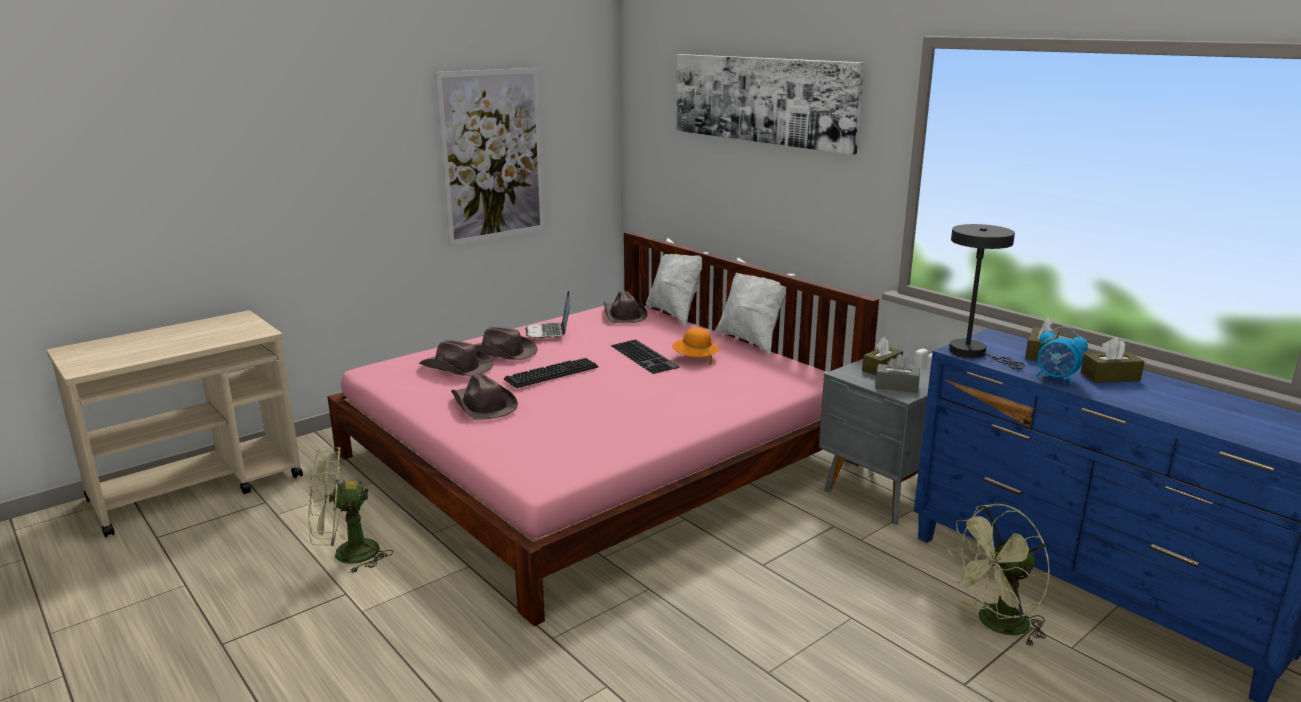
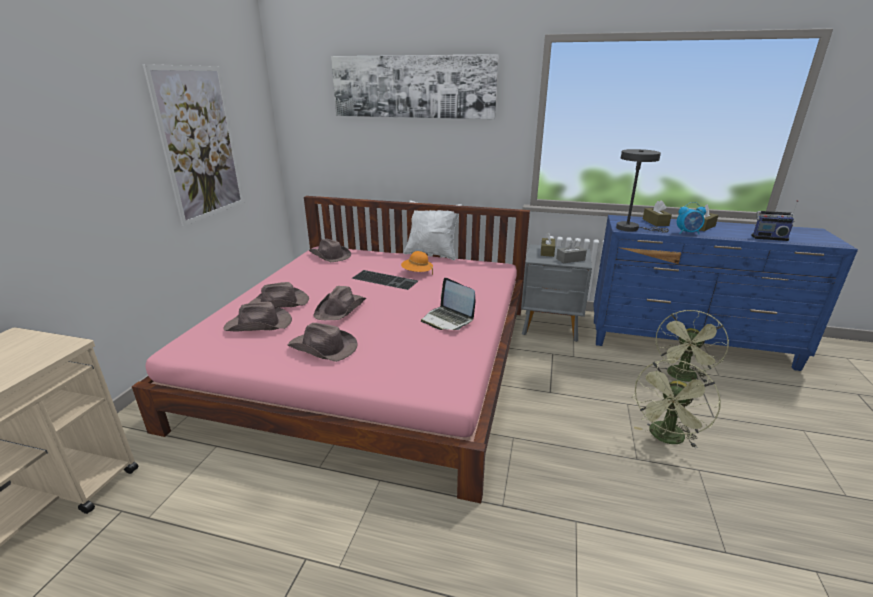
camera: 35 degrees left, 5 degrees up
green fan [308,447,393,574] -> green fan moved to [632,359,721,448]
keyboard [504,358,598,388] -> brown hat [313,286,367,320]
laptop [525,291,570,339] -> laptop moved to [421,278,475,330]
white pillow [646,238,709,326] -> none
none -> radio [751,200,798,241]

